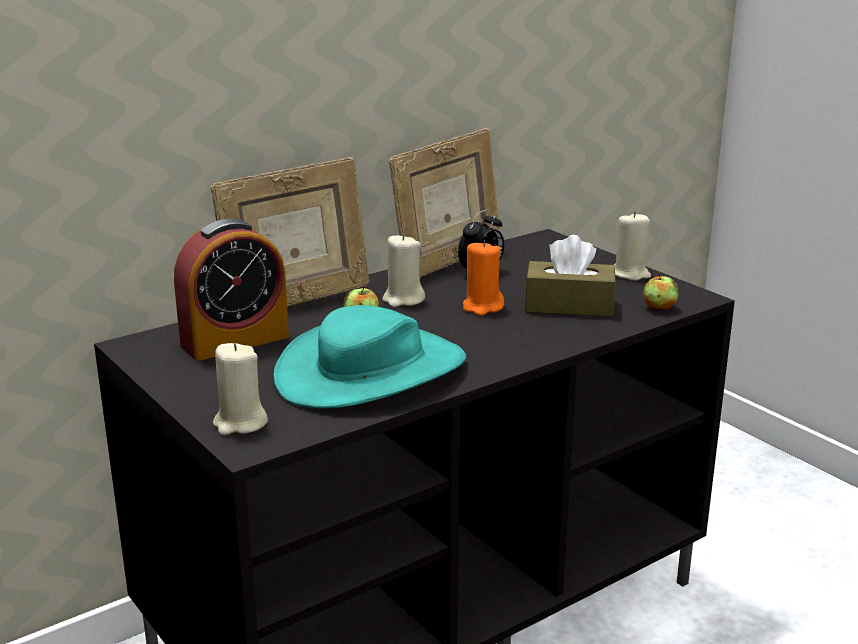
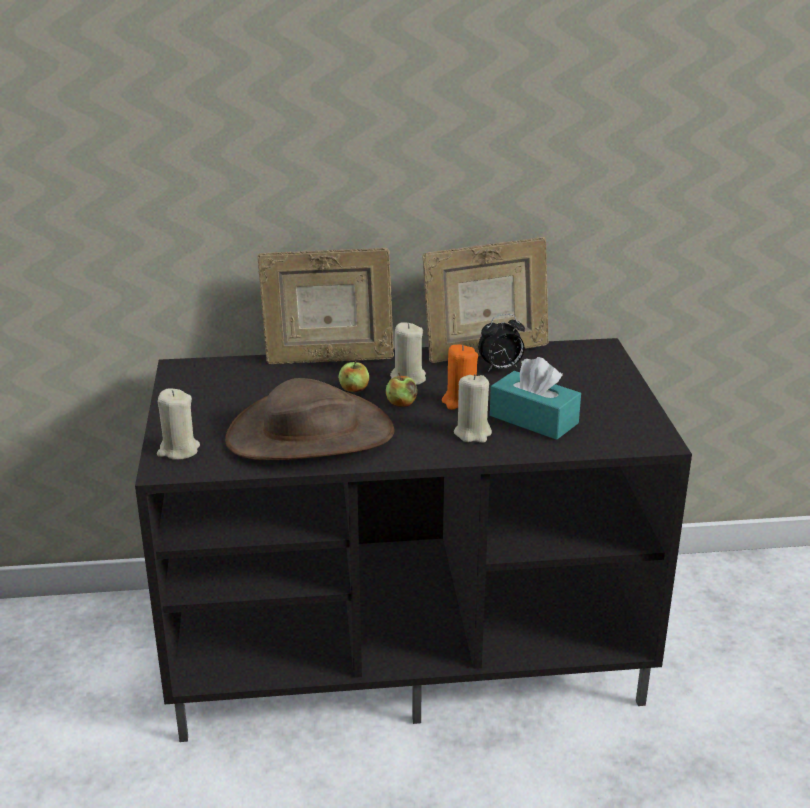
camera: 30 degrees right, 5 degrees up
alarm clock [174,218,289,361] -> none
turquoise hat [273,305,466,409] -> brown hat [225,378,395,460]
brown tissue box [525,235,616,317] -> turquoise tissue box [490,357,581,440]
beige candle [614,211,651,281] -> beige candle moved to [454,374,492,443]
apple [644,273,679,311] -> apple moved to [386,373,417,407]

